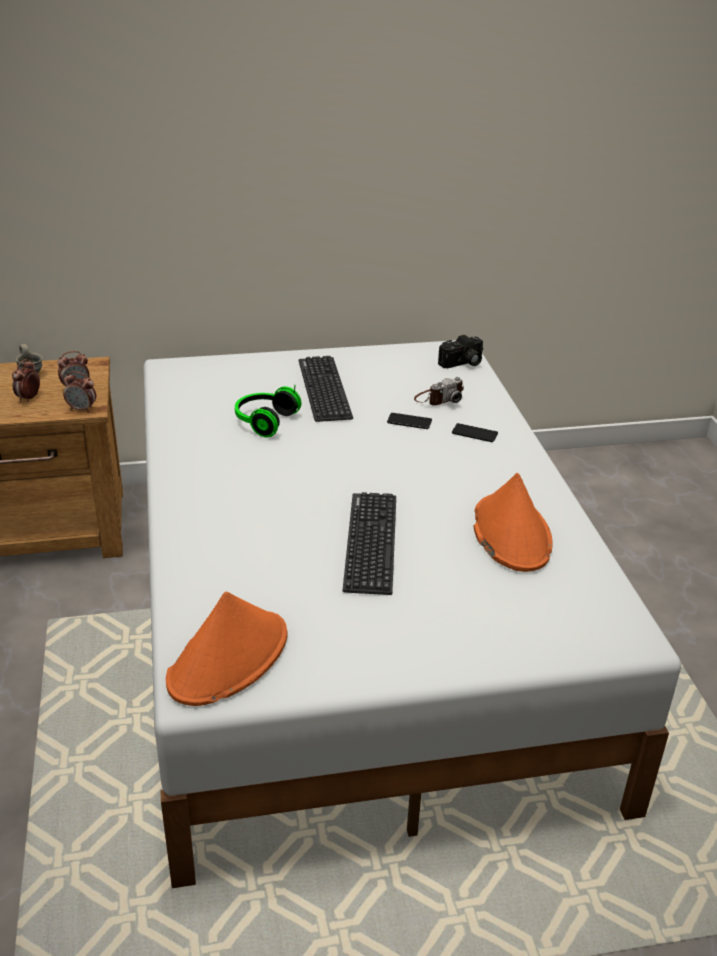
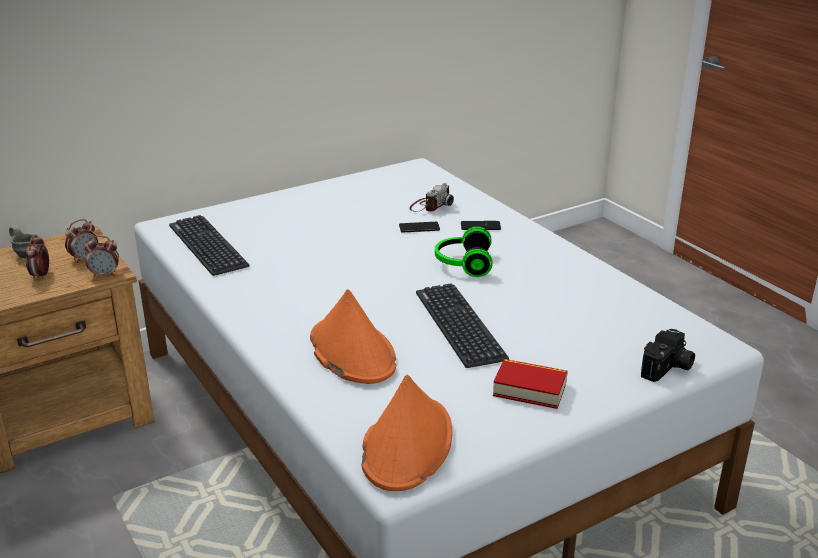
camera: 20 degrees left, 5 degrees down
headphones [235,385,301,437] -> headphones moved to [435,223,493,277]
keyboard [299,356,353,422] -> keyboard moved to [169,215,250,276]
camera [438,335,483,368] -> camera moved to [641,329,695,382]
orange hat [474,473,553,572] -> orange hat moved to [310,289,396,384]
none -> book [493,359,567,409]

